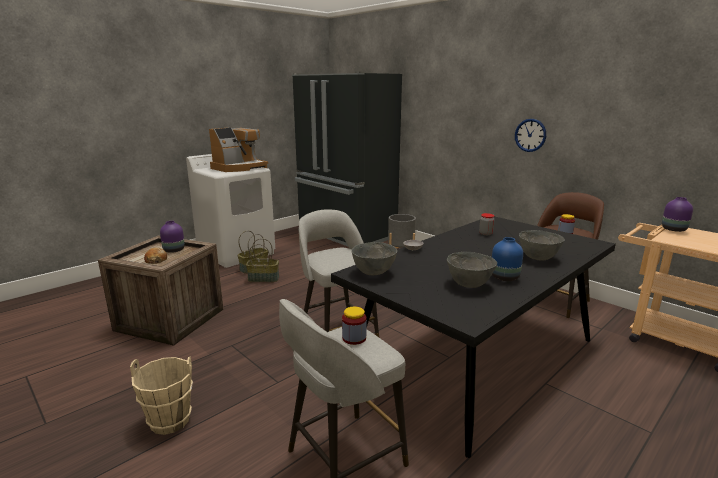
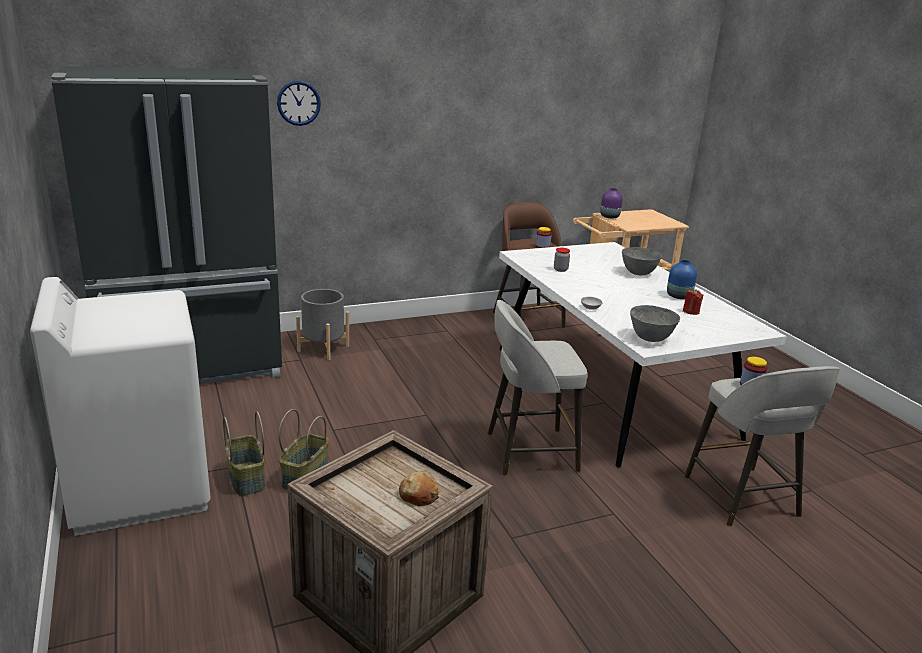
camera: 70 degrees left, 5 degrees up
beige bucket [130,357,193,435] -> none
purple vase [160,221,185,253] -> none
coffee machine [209,128,268,172] -> none
black dining table [331,216,616,458] -> white dining table [499,242,786,467]
grey bowl [447,252,497,288] -> red candle [683,289,703,315]
wall clock [515,119,546,152] -> wall clock moved to [277,81,321,126]

